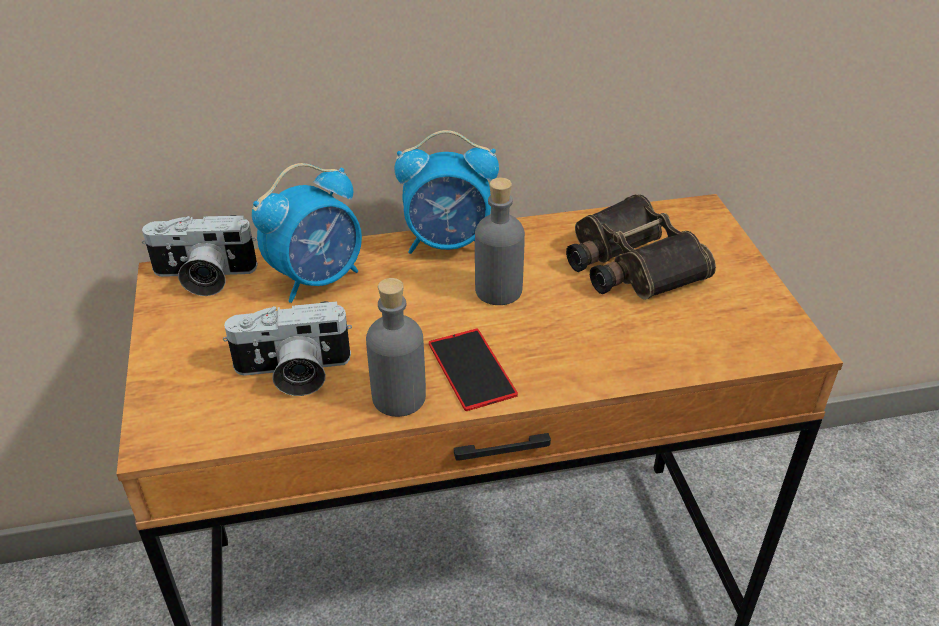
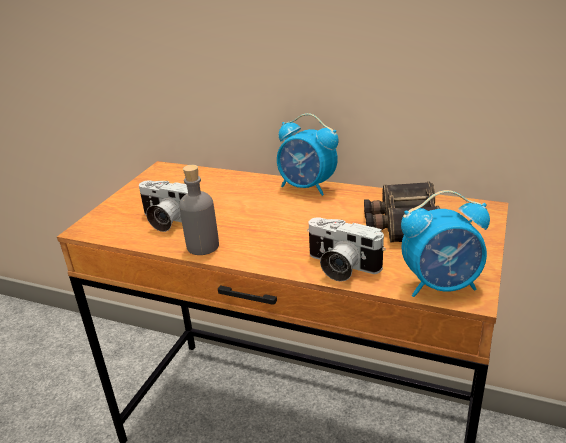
camera: 35 degrees right, 10 degrees down
camera [142,215,258,296] -> camera moved to [307,217,386,282]
alarm clock [252,163,362,303] -> alarm clock moved to [401,190,490,297]
phone [429,329,518,411] -> none
grey bottle [475,178,525,305] -> none

